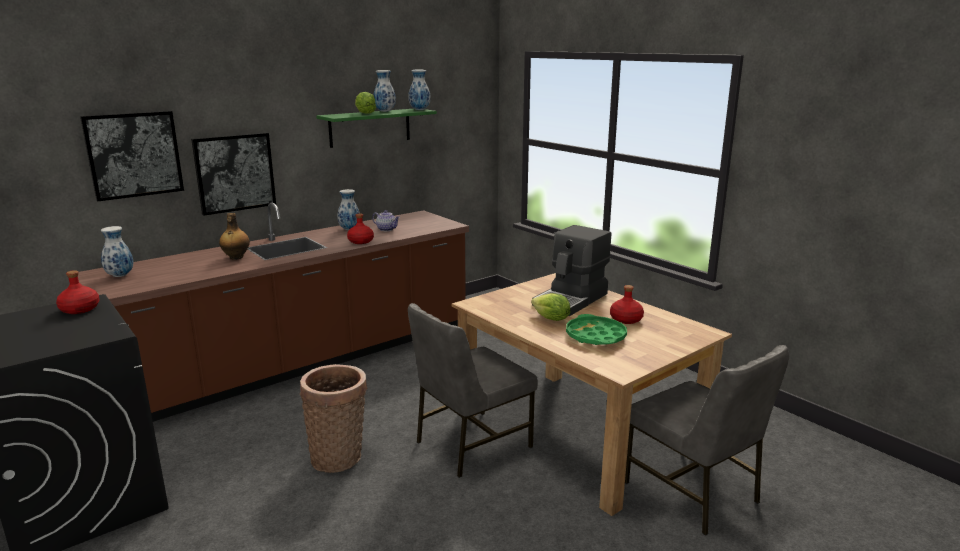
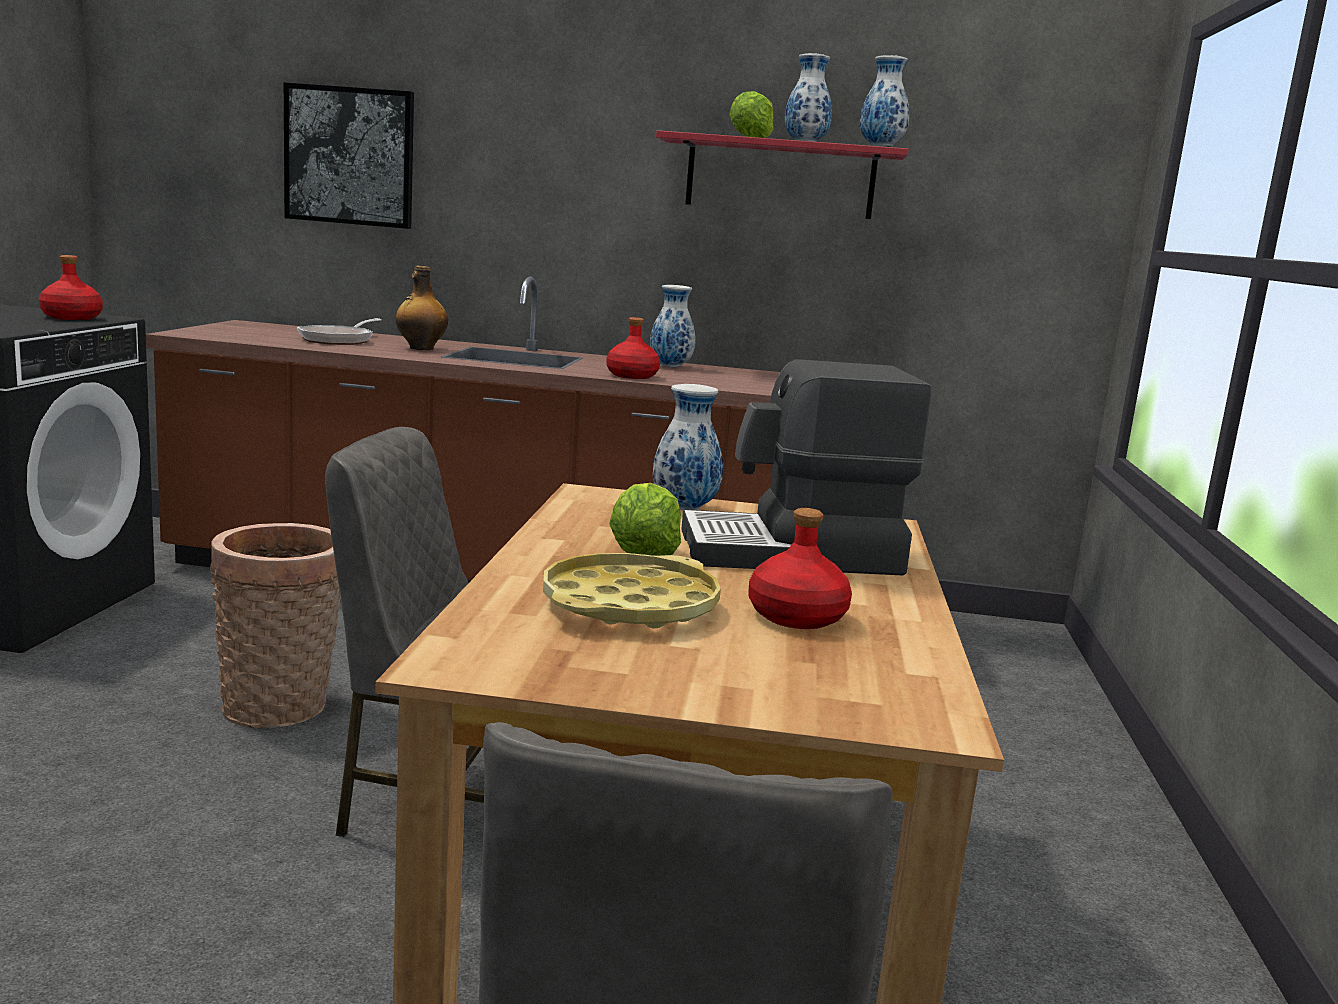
camera: 45 degrees right, 5 degrees down
vase [101,226,133,277] -> vase moved to [653,384,723,510]
picture [191,133,276,216] -> none
green shelf [316,109,437,148] -> red shelf [656,130,909,219]
teapot [372,210,400,231] -> none
green tray [566,314,627,345] -> yellow tray [543,553,721,629]
none -> frying pan [297,318,382,345]

